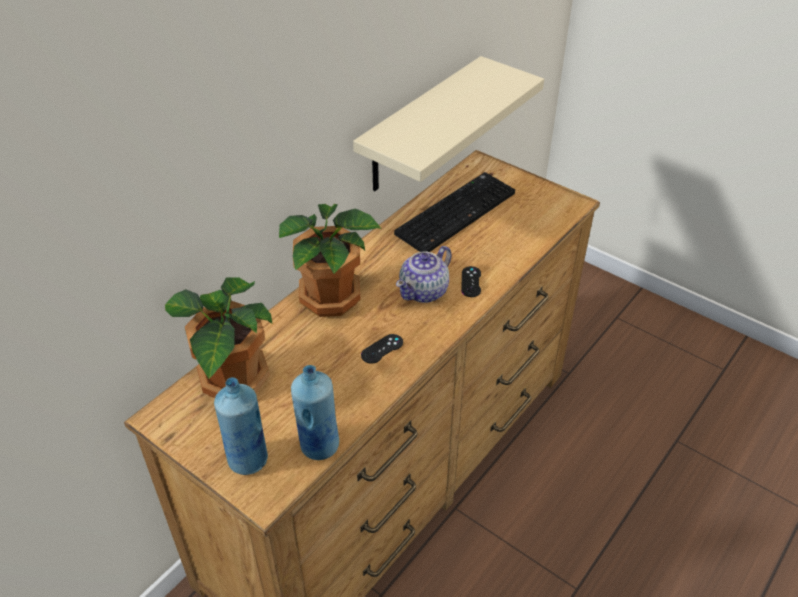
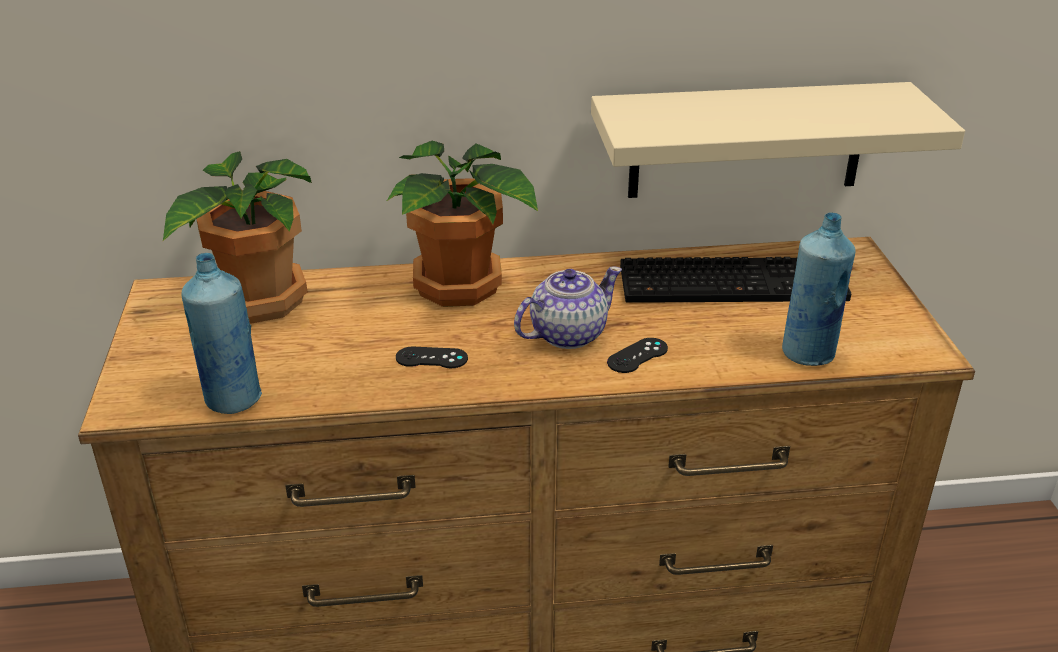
camera: 45 degrees right, 10 degrees down
blue bottle [214,377,268,475] -> blue bottle moved to [782,213,856,366]
teapot [396,246,451,303] -> teapot turned 150 degrees clockwise [514,266,622,349]

